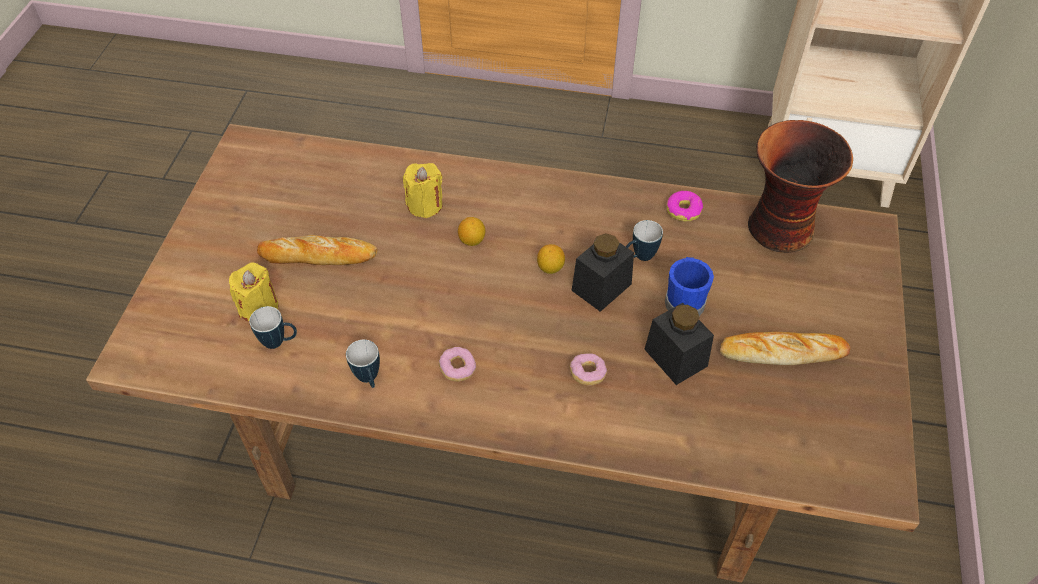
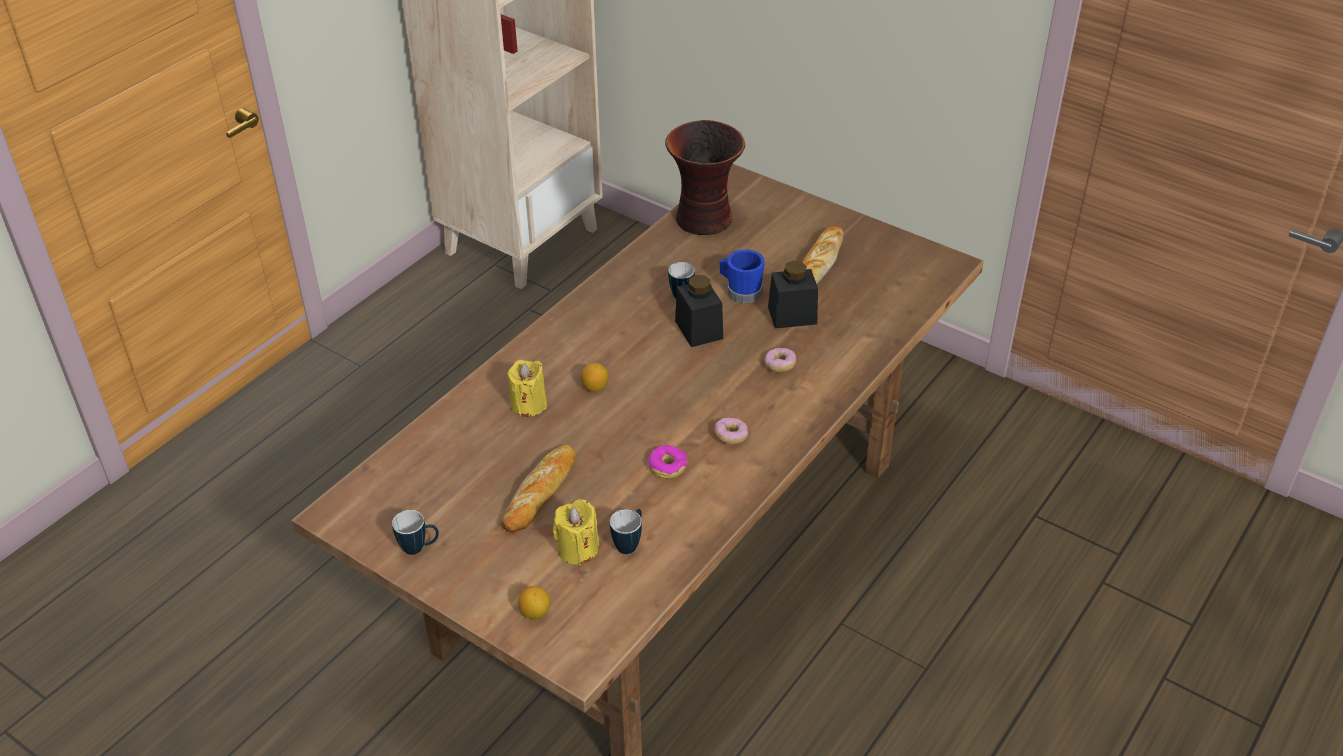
camera: 65 degrees left, 10 degrees down
mug [346,340,380,388] -> mug moved to [392,510,439,555]
lemon [537,244,565,274] -> lemon moved to [518,586,550,619]
donut [667,191,703,222] -> donut moved to [648,445,687,478]

